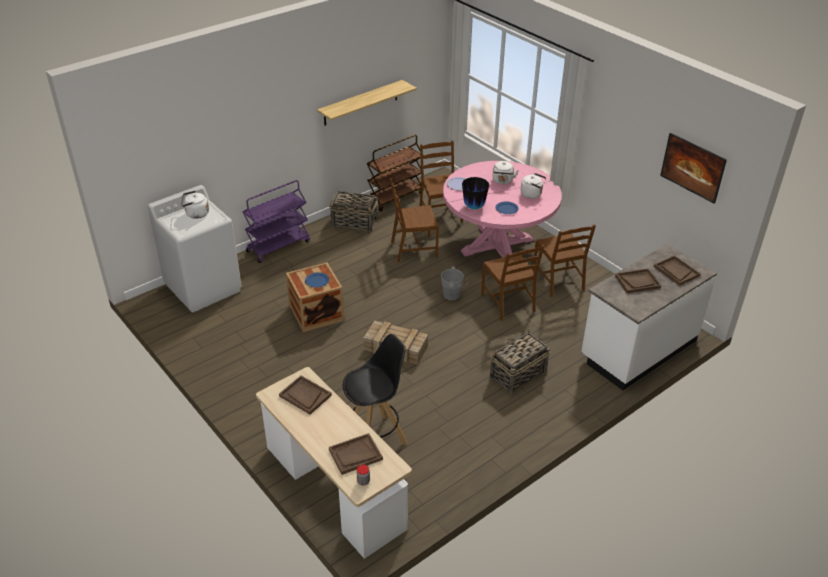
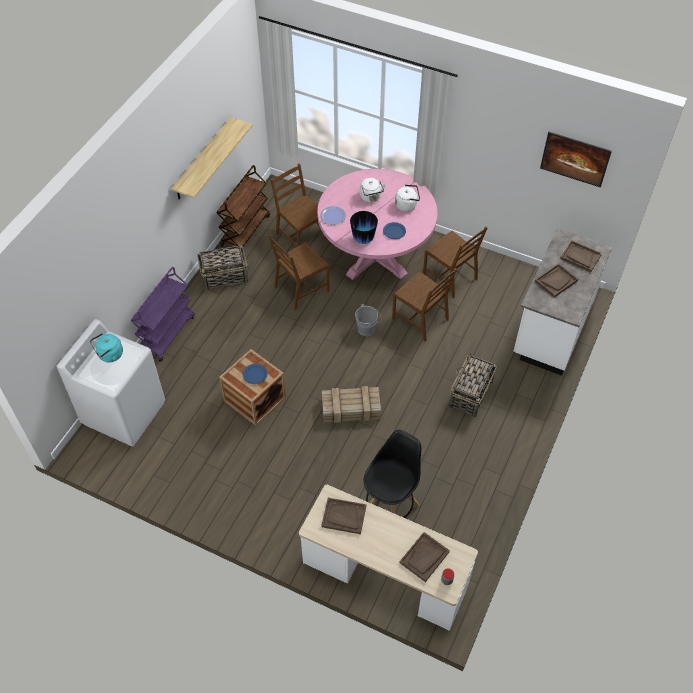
camera: 25 degrees left, 15 degrees up
white kettle [181,191,209,219] -> turquoise kettle [90,333,123,362]

